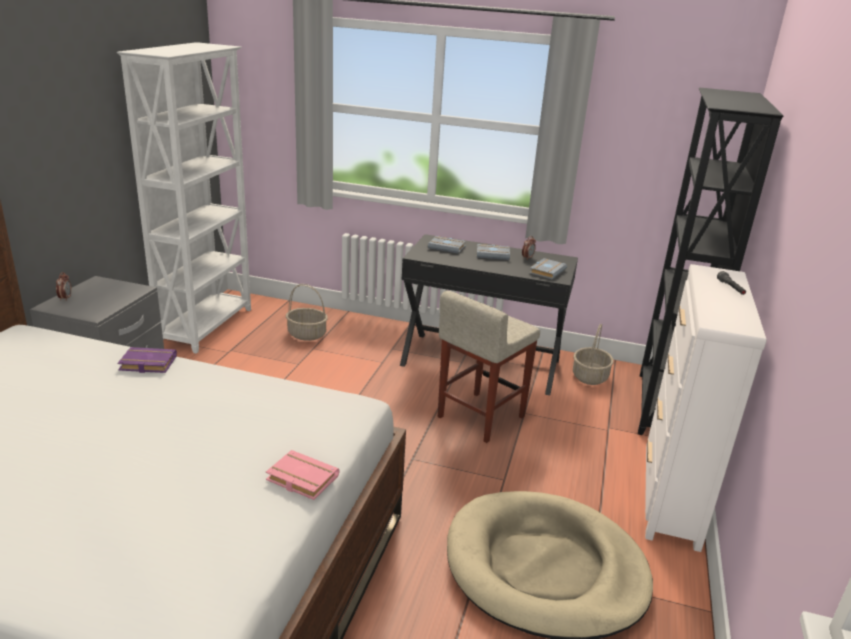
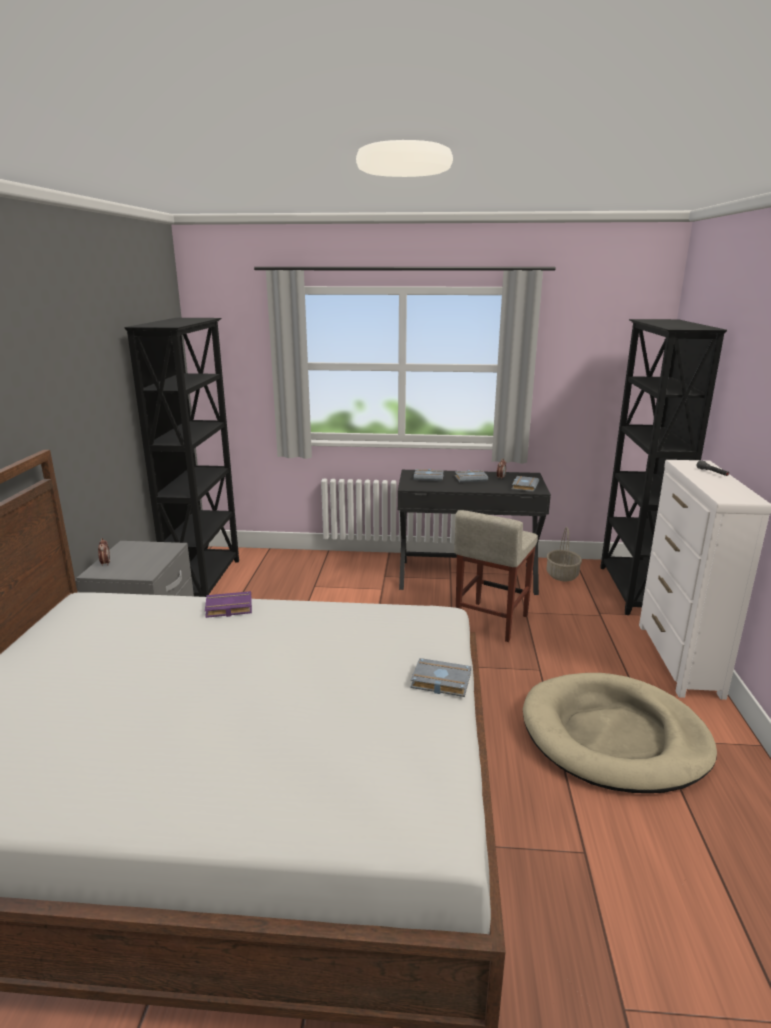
camera: 10 degrees left, 5 degrees down
white bookcase [117,42,251,354] -> black bookcase [124,318,239,597]
pink book [266,450,340,500] -> grey book [411,658,471,697]
basket [286,284,328,341] -> none

